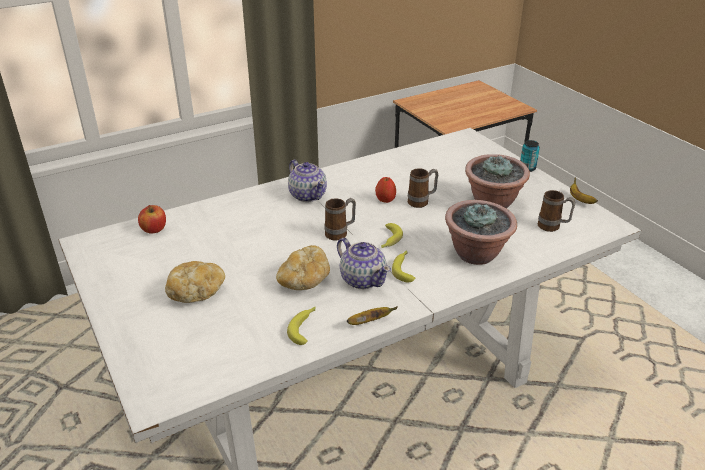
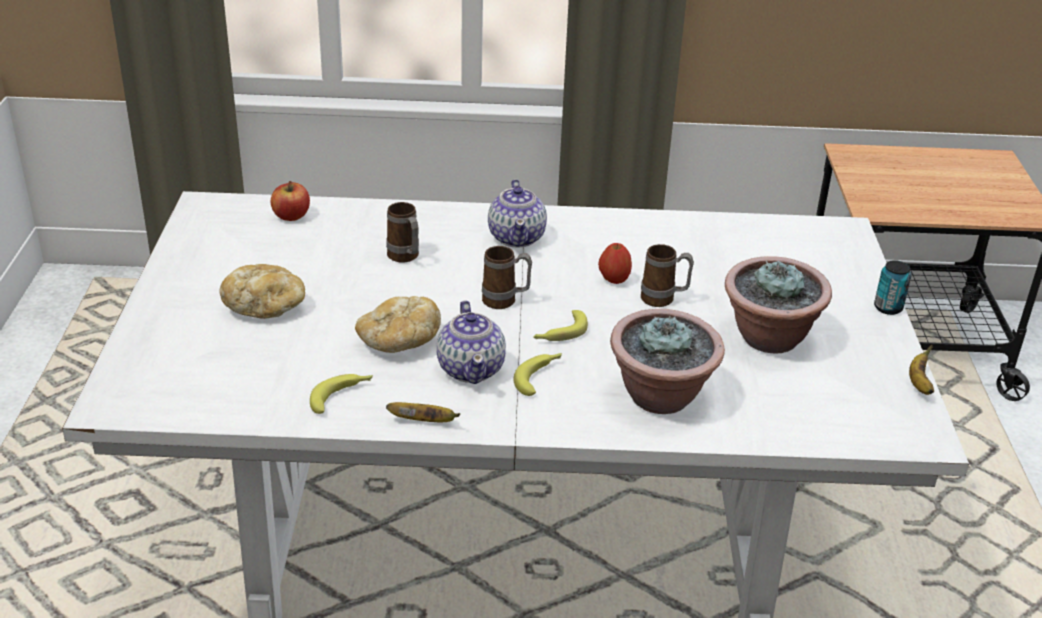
camera: 30 degrees right, 0 degrees up
mug [538,190,575,232] -> mug moved to [386,202,419,262]

